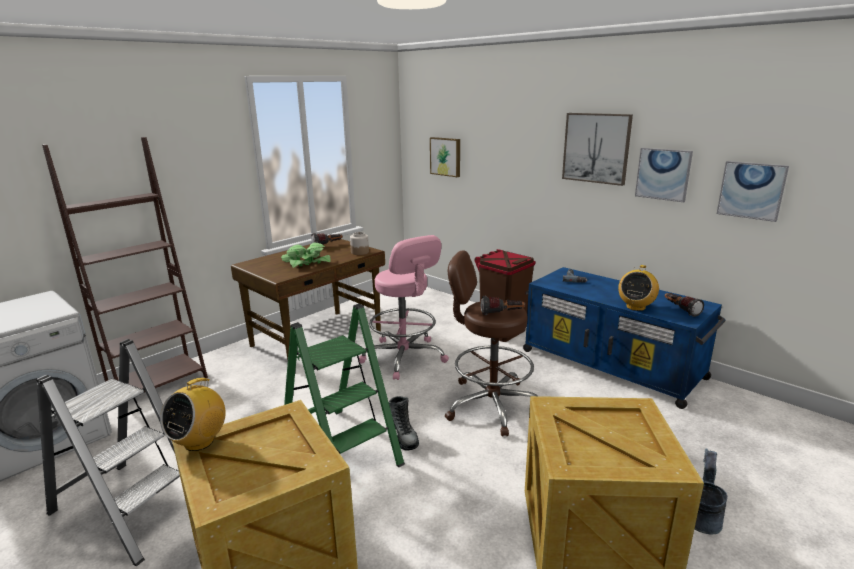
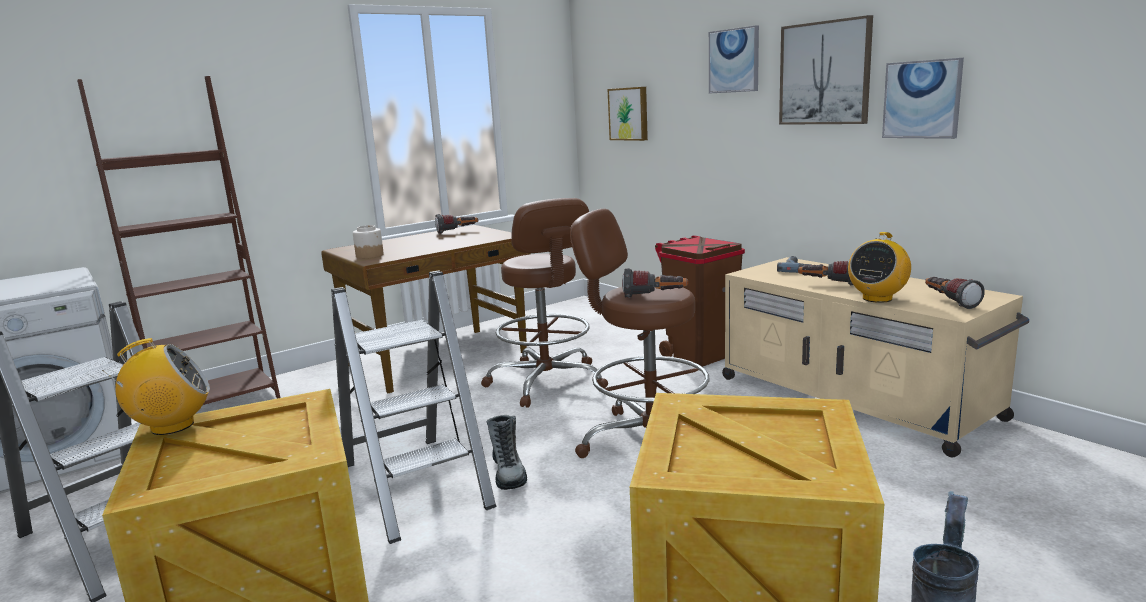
camera: 10 degrees right, 5 degrees down
radio [160,376,226,451] -> radio turned 150 degrees counterclockwise [102,338,210,435]
potted plant [281,243,331,268] -> none
green step ladder [284,303,405,467] -> grey step ladder [331,270,497,544]
jar [350,232,369,255] -> jar moved to [353,225,384,259]
pink stool [359,235,449,380] -> brown stool [481,198,608,408]
blue cabinet [523,267,725,409] -> beige cabinet [722,257,1029,458]
picture [717,161,789,222] -> picture moved to [709,25,759,93]
none -> flashlight [798,261,853,285]

